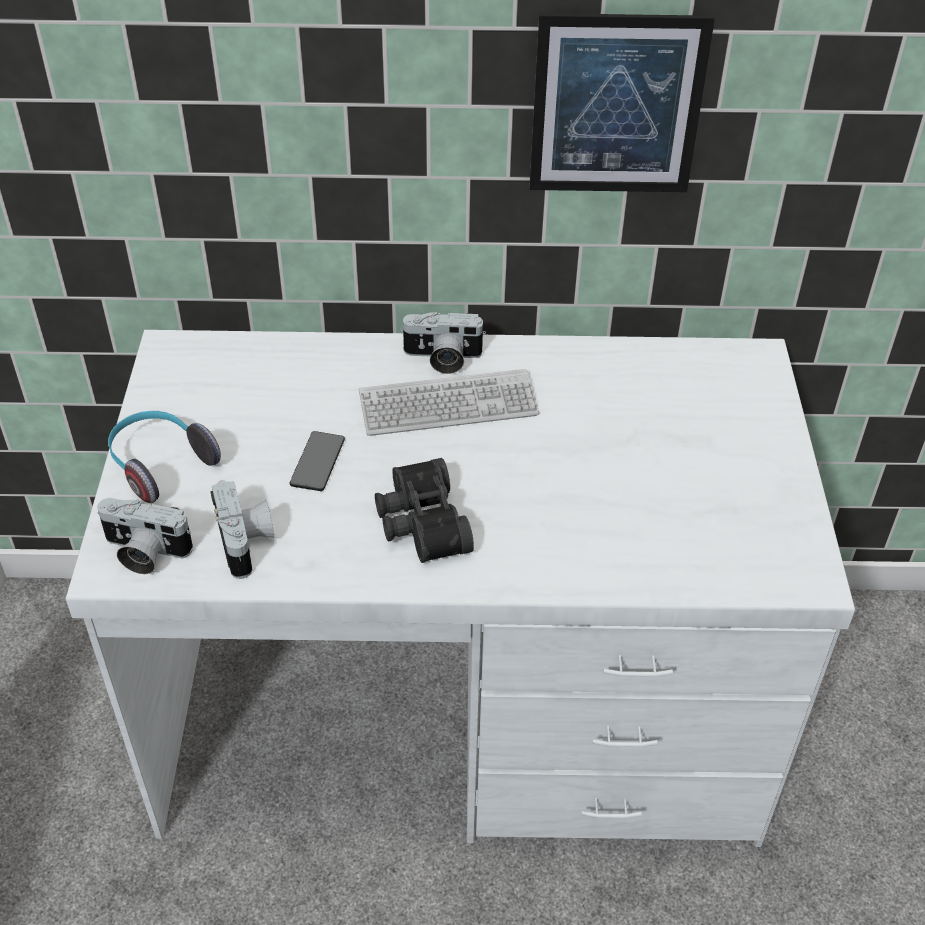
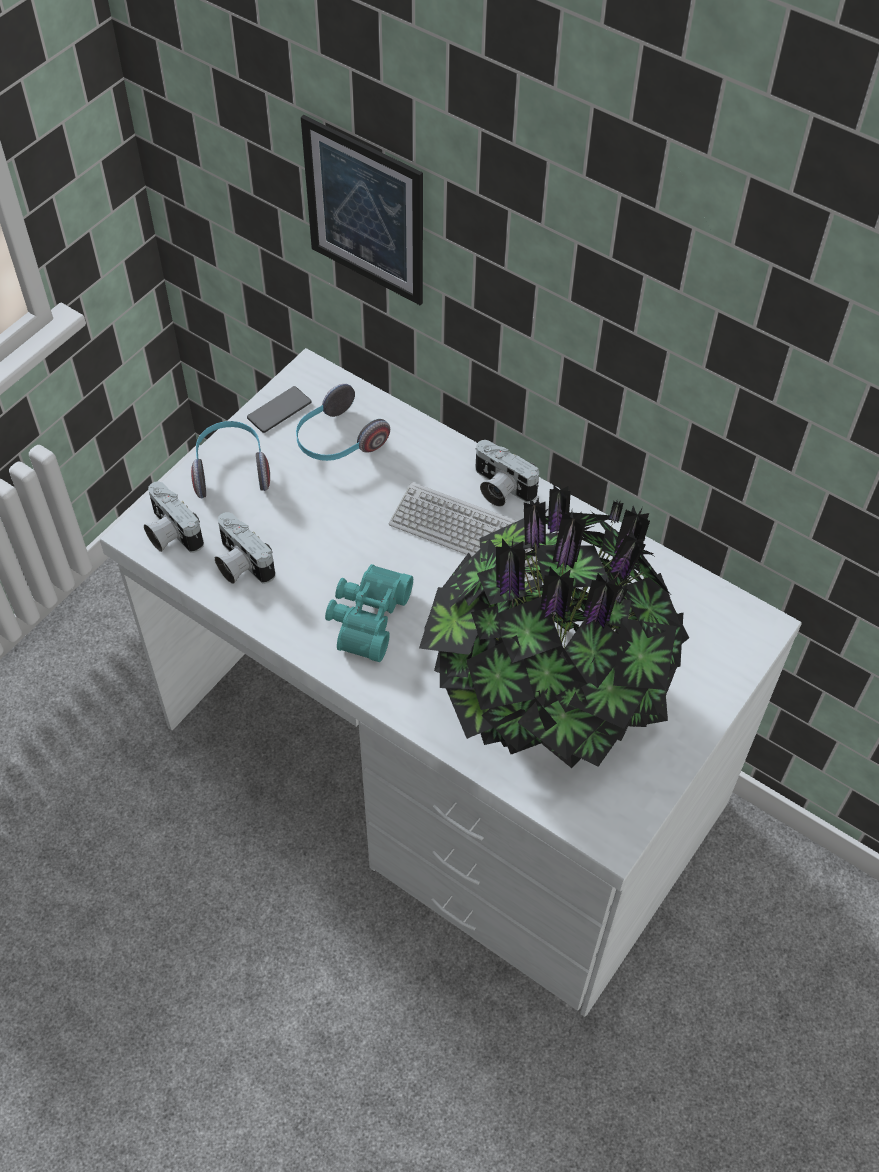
camera: 35 degrees right, 10 degrees up
camera [211,480,274,579] -> camera turned 120 degrees clockwise [215,512,275,584]
phone [290,431,345,491] -> phone moved to [247,386,312,433]
black binoculars [375,458,474,563] -> turquoise binoculars [325,564,413,662]
picture [530,13,715,192] -> picture moved to [301,115,423,305]
none -> headphones [296,384,390,461]
none -> potted plant [419,486,689,768]

